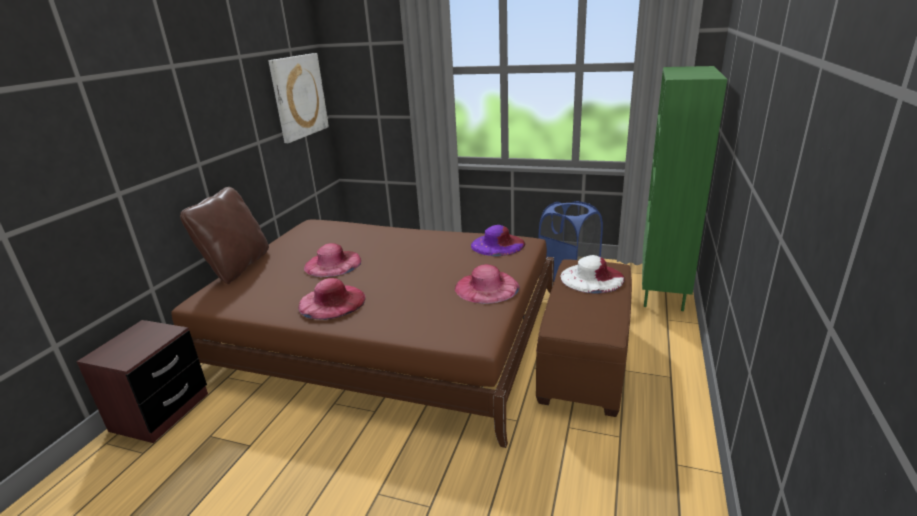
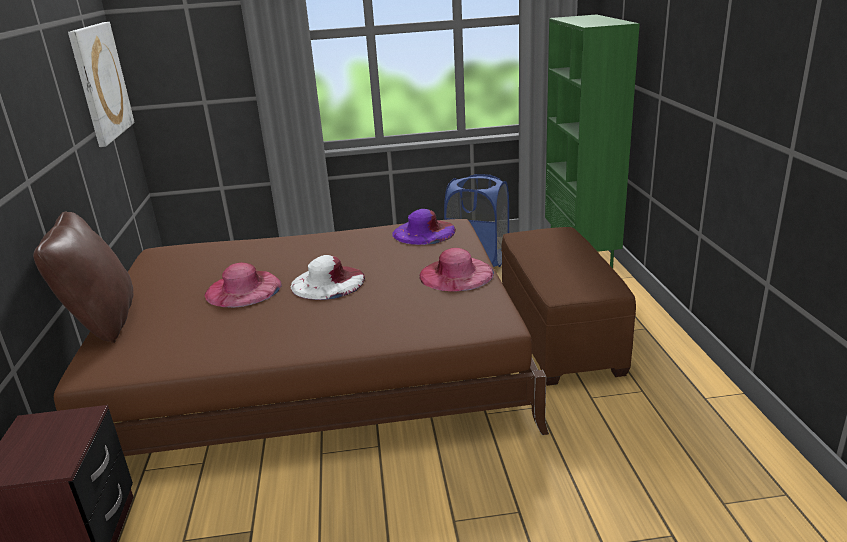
camera: 25 degrees left, 0 degrees up
pink hat [298,278,366,320] -> none
white hat [560,255,625,294] -> white hat moved to [291,255,365,300]

